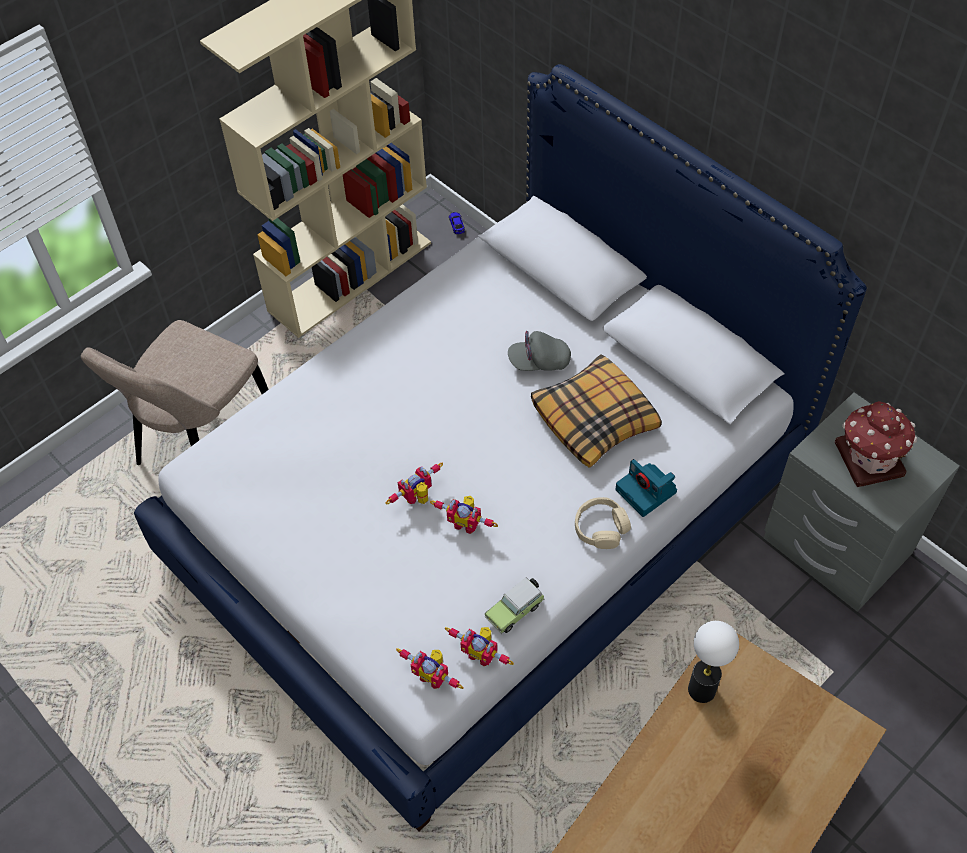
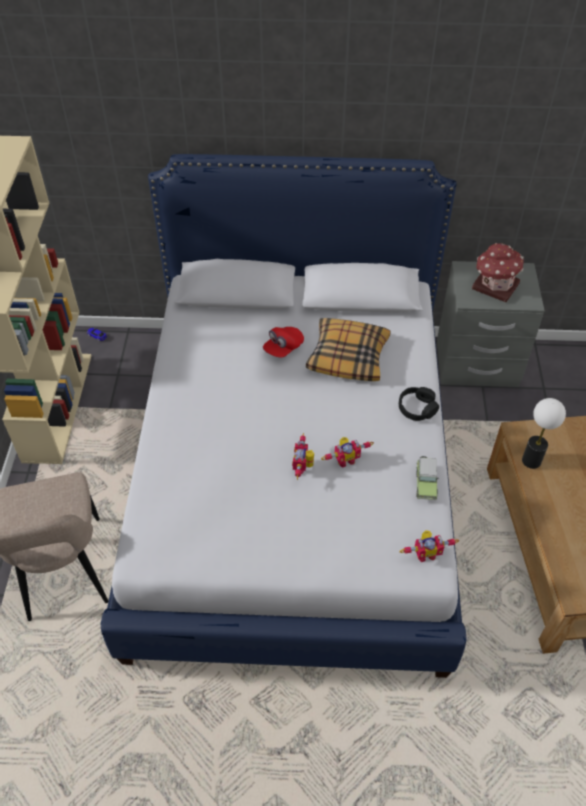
camera: 45 degrees left, 5 degrees down
toy robot [445,627,514,666] -> none
grey cap [508,331,571,371] -> red cap [263,327,304,358]
beige headphones [575,497,631,549] -> black headphones [399,387,439,421]
camera [615,459,677,517] -> none

